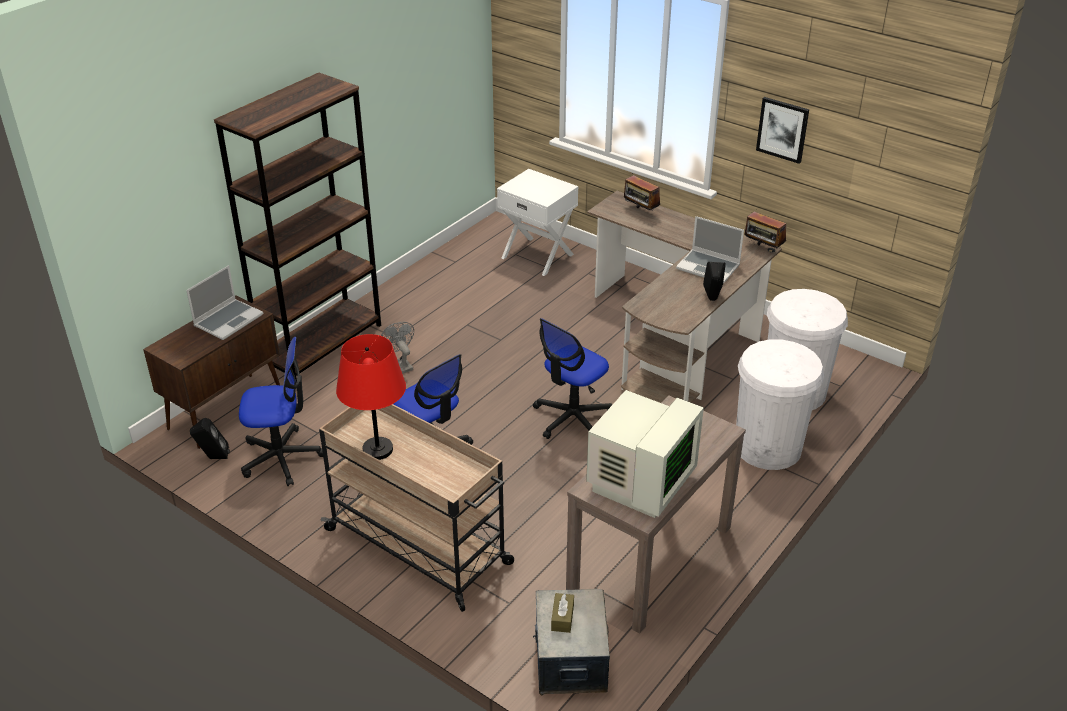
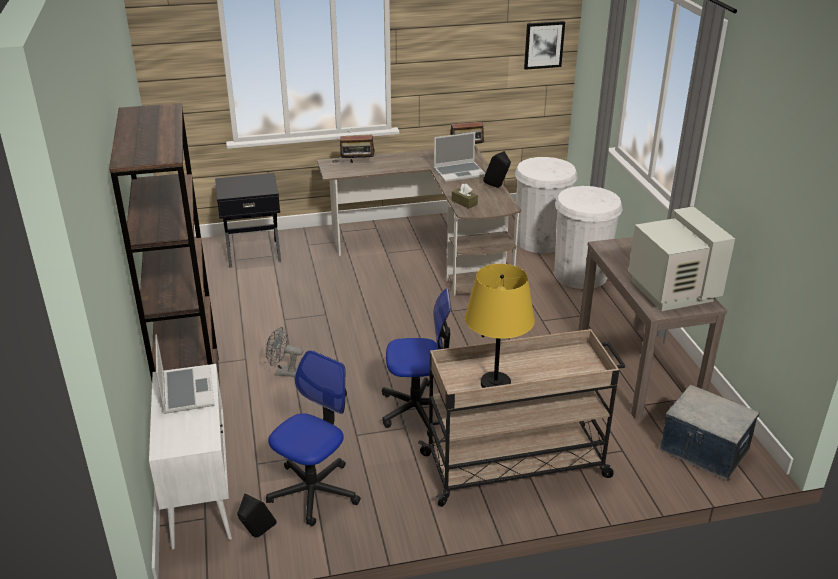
camera: 50 degrees left, 5 degrees down
brown cabinet [143,296,280,449] -> white cabinet [149,364,232,550]
red table lamp [336,334,406,460] -> yellow table lamp [465,264,535,388]
white nightstand [497,169,578,276] -> black nightstand [215,173,281,268]
office chair [533,318,613,439] -> none
brown tissue box [551,593,574,633] -> brown tissue box moved to [452,183,478,209]
picture [756,97,809,164] -> picture moved to [524,21,565,70]

